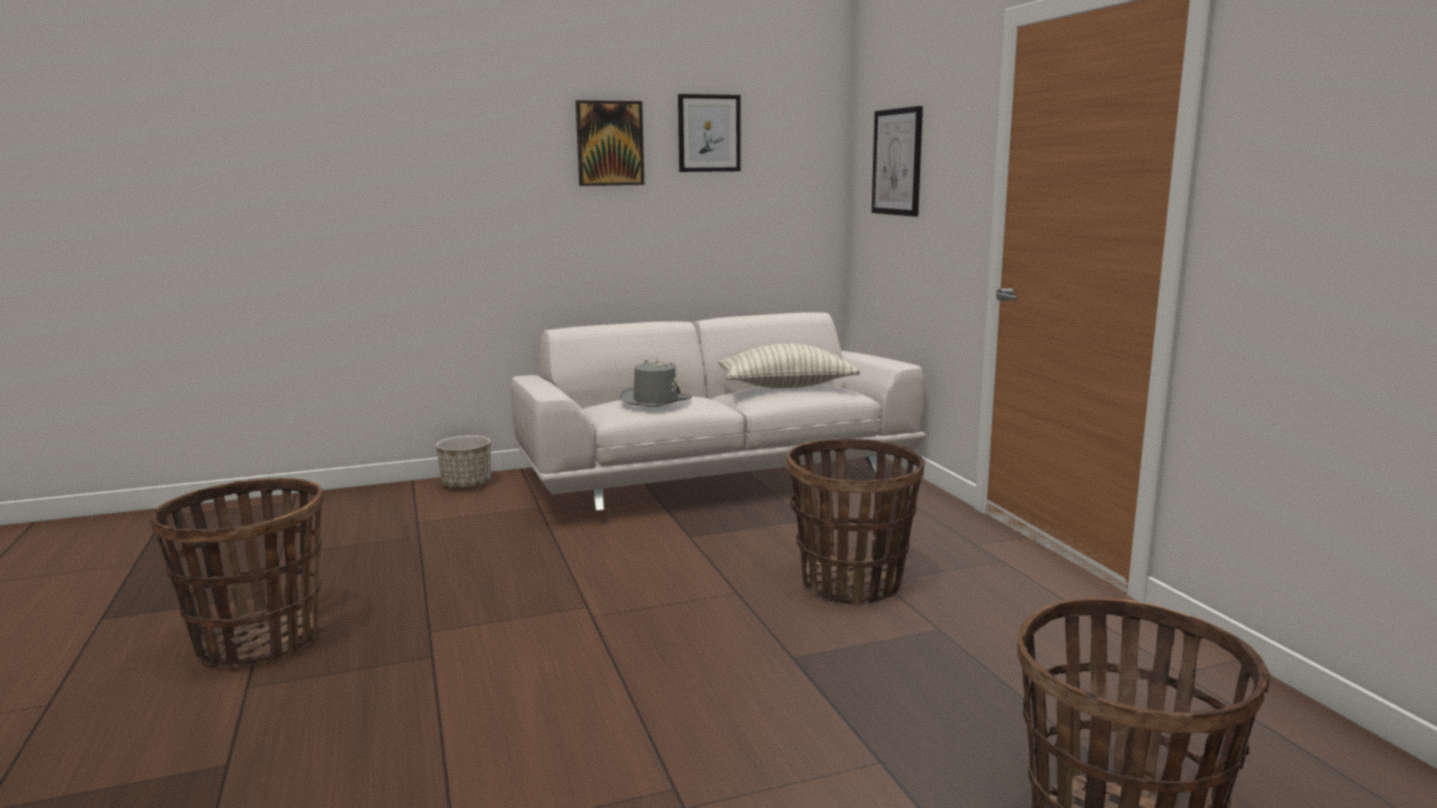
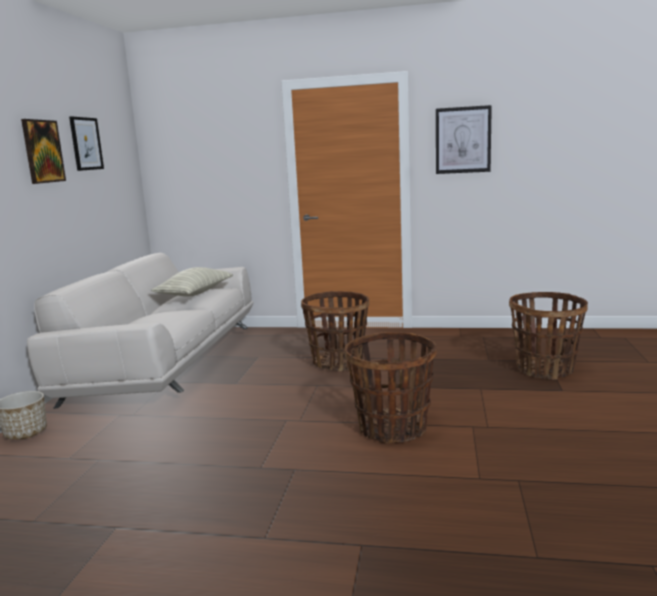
camera: 60 degrees left, 0 degrees up
basket [150,478,324,668] -> basket moved to [344,332,437,443]
grey hat [619,358,692,407] -> none
picture [872,106,923,217] -> picture moved to [436,105,492,174]

